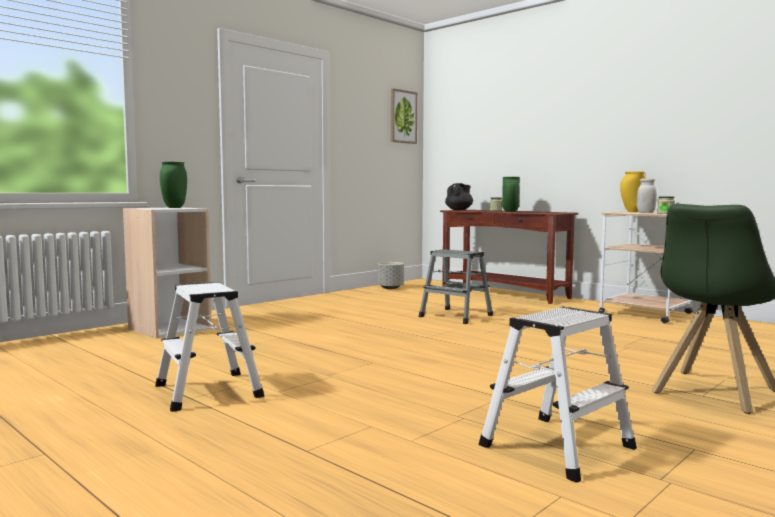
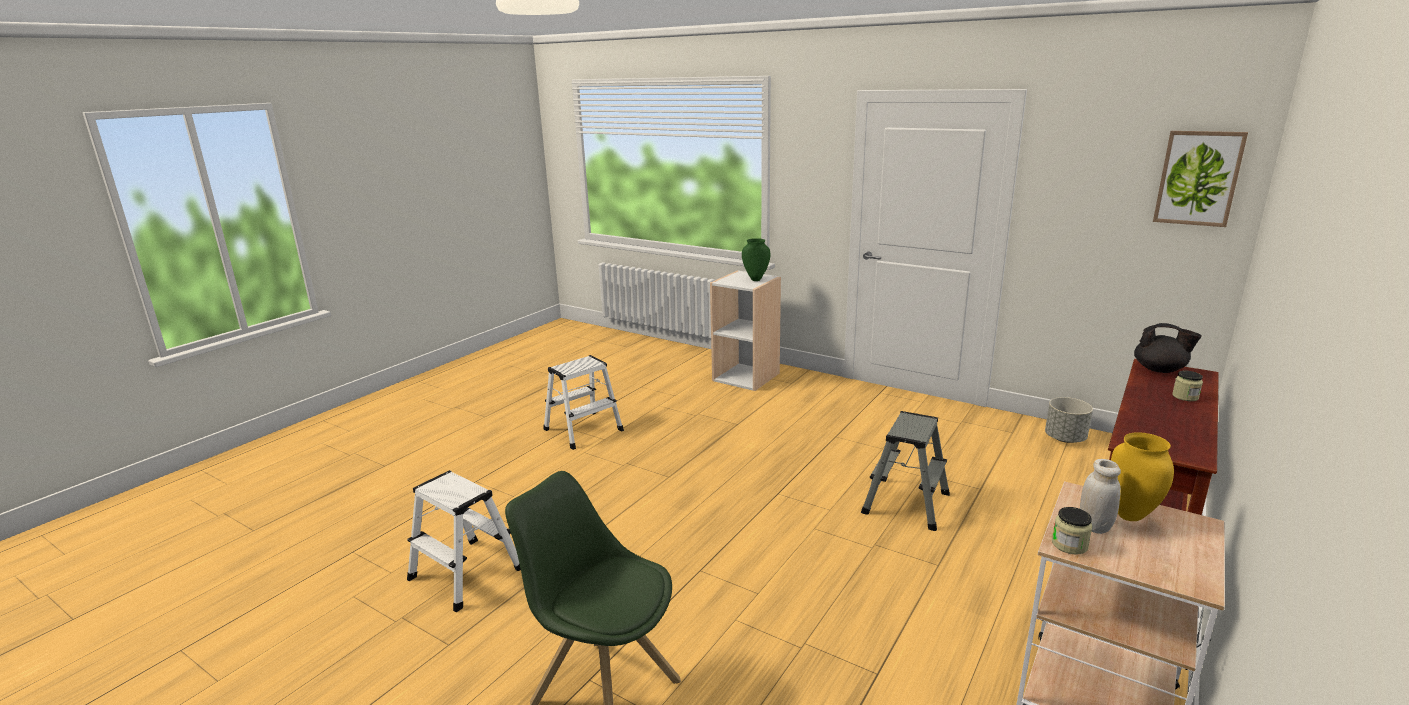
camera: 80 degrees right, 15 degrees up
green vase [502,177,520,212] -> none

